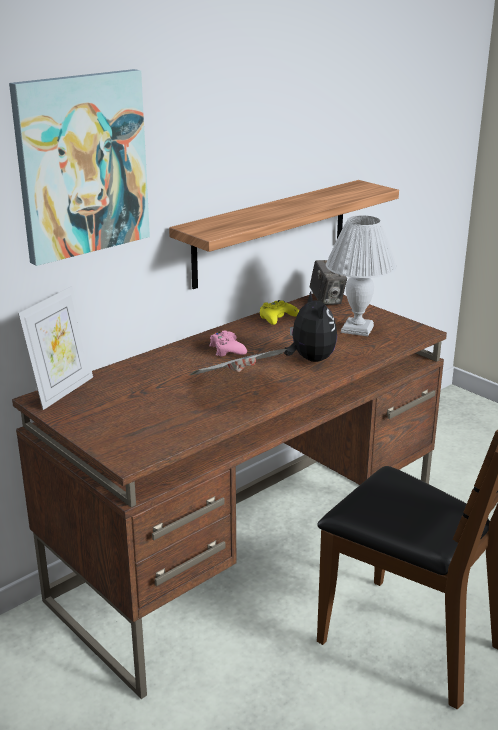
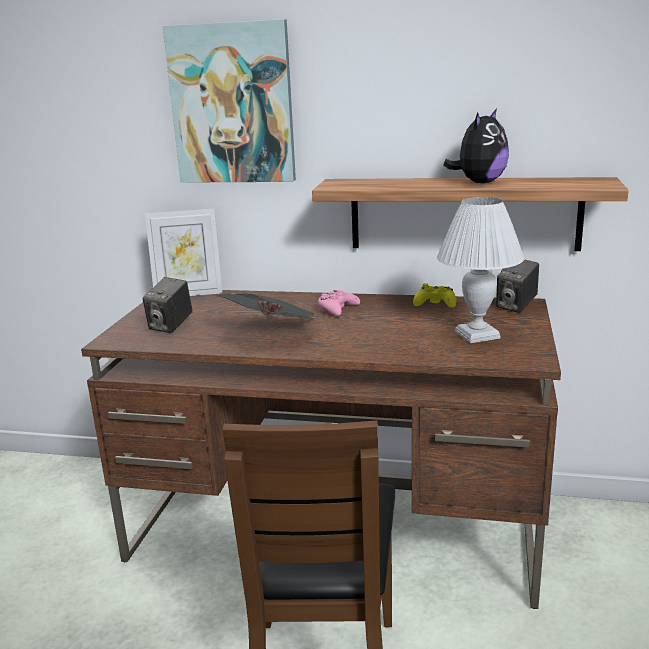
camera: 55 degrees right, 5 degrees down
plush toy [284,291,337,362] -> plush toy moved to [443,109,509,183]
none -> camera [142,277,192,333]

